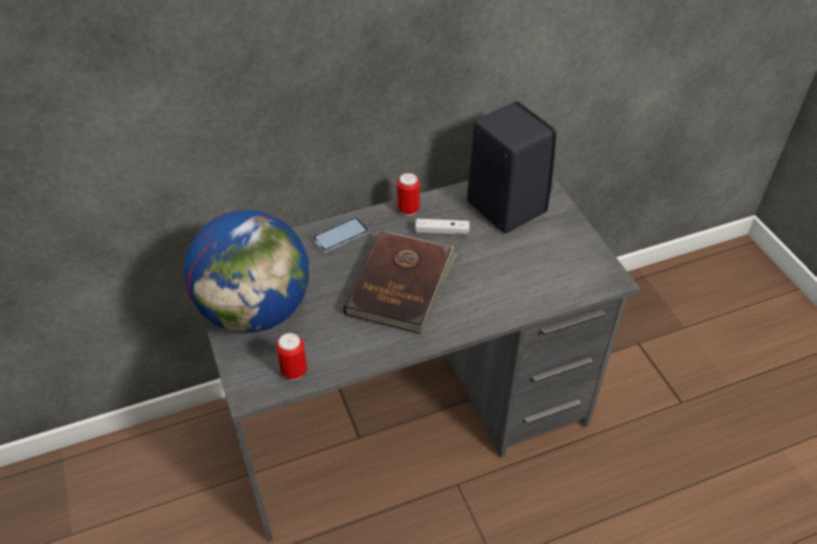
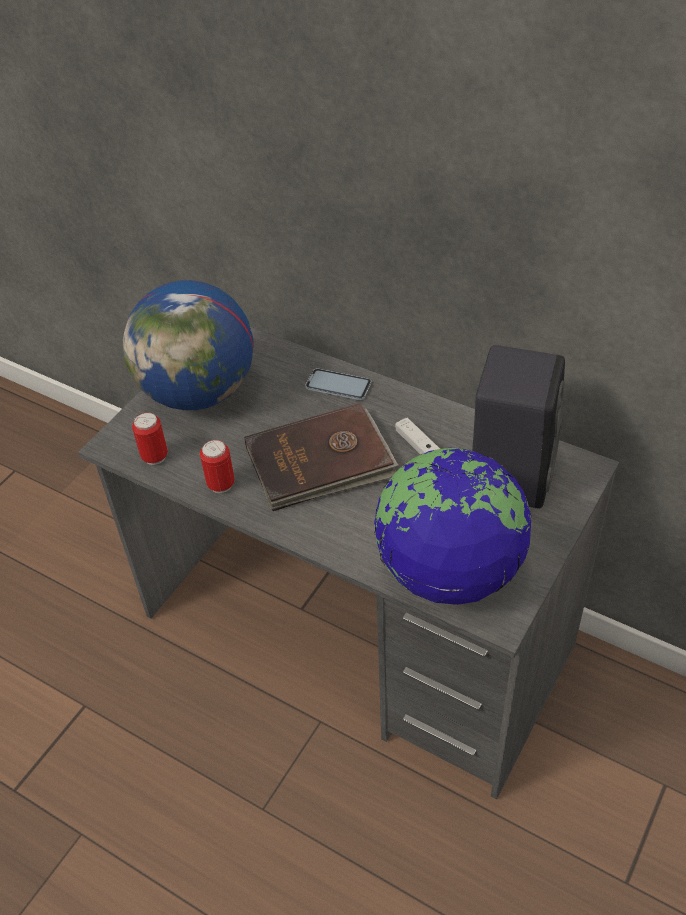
camera: 55 degrees right, 0 degrees up
can [397,173,420,216] -> can moved to [200,440,235,493]
none -> globe [374,447,532,605]

